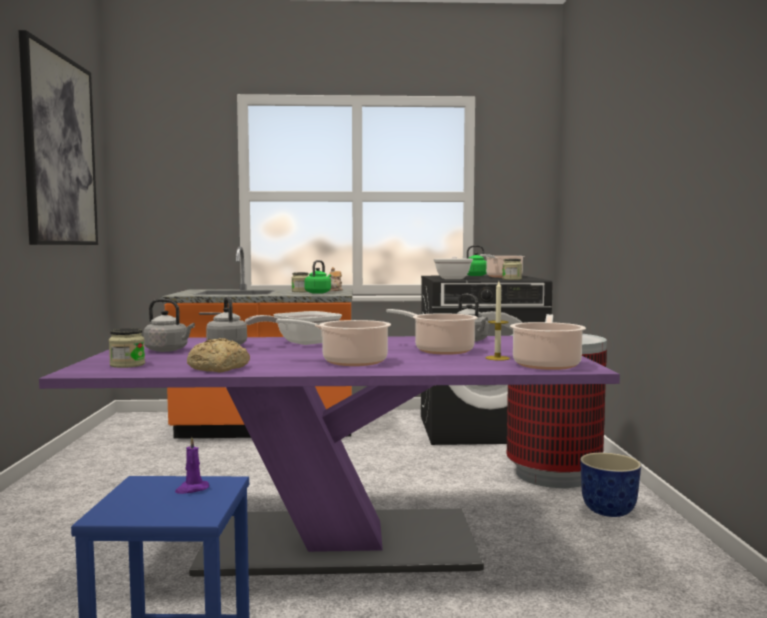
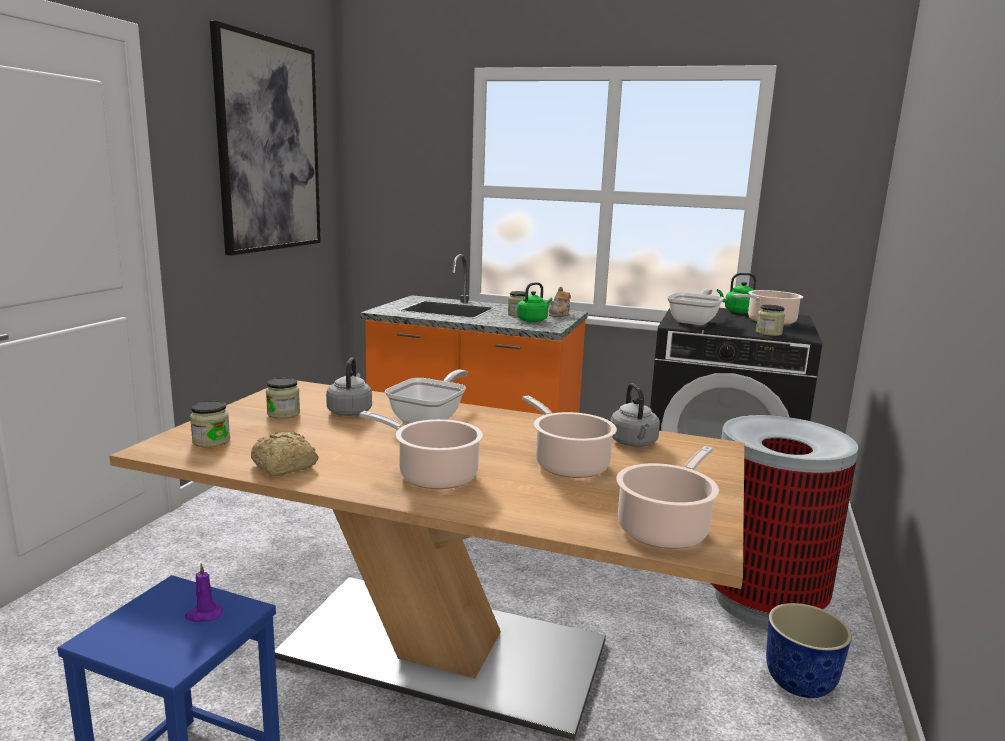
camera: 20 degrees right, 10 degrees up
purple dining table [39,336,620,577] -> beige dining table [109,380,745,740]
grey kettle [144,299,195,352] -> jar [266,378,300,419]
frying pan [245,311,342,345] -> frying pan turned 135 degrees clockwise [385,370,467,423]
candle [486,282,510,361] -> none

